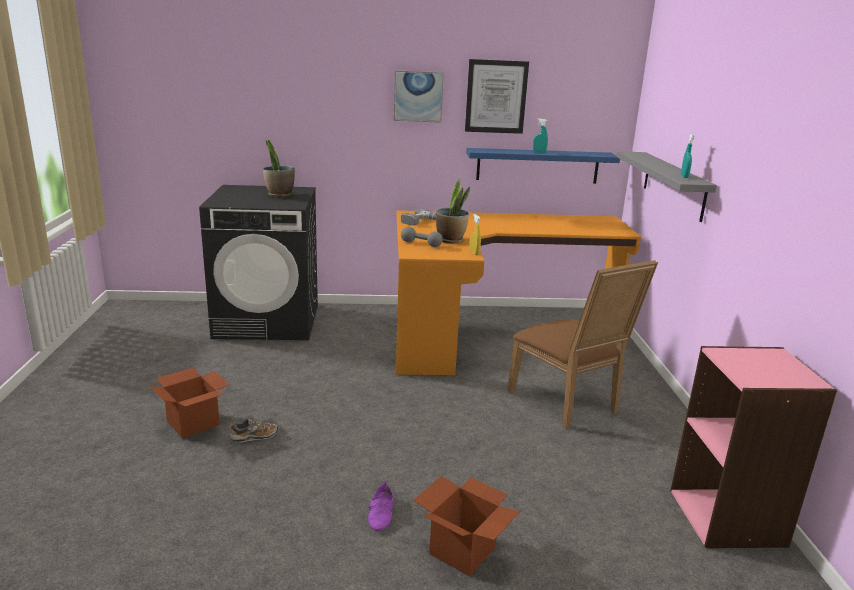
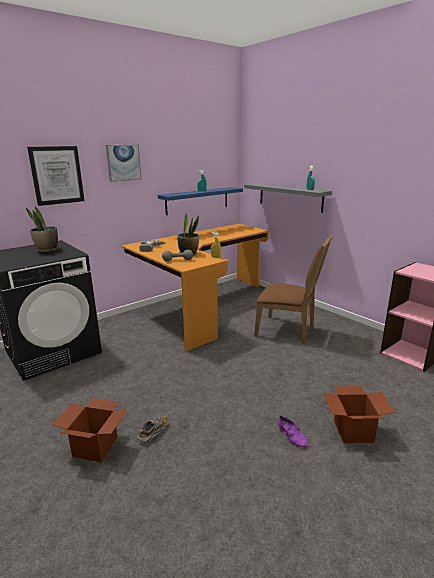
camera: 35 degrees left, 0 degrees up
picture [465,59,529,134] -> picture moved to [27,146,85,206]

